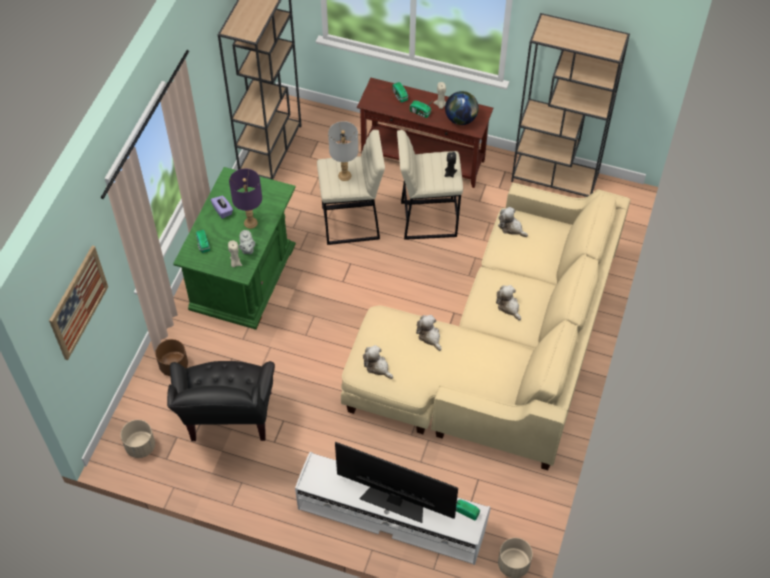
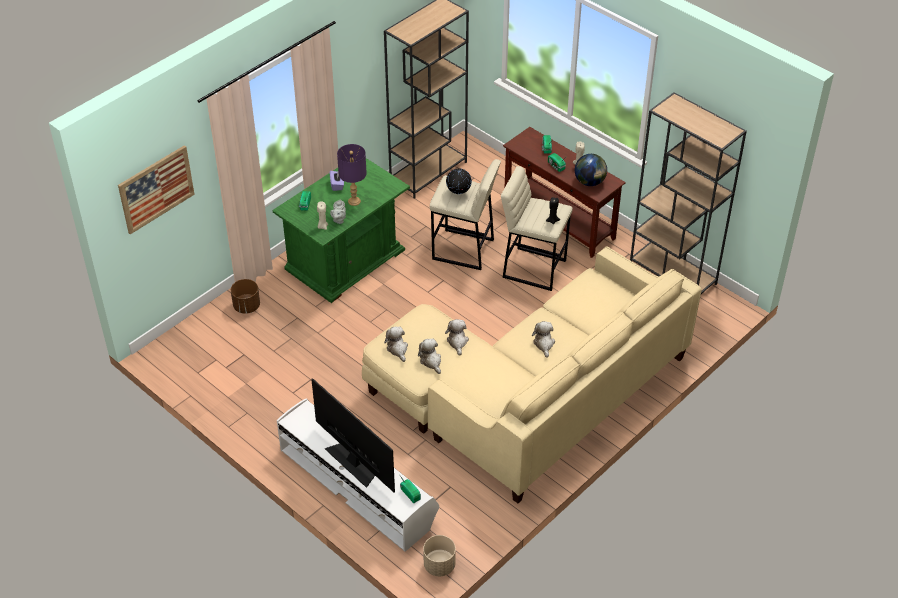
camera: 25 degrees right, 10 degrees down
beige planter [121,420,155,458] -> none
black armchair [167,361,275,441] -> none
grey table lamp [328,121,358,181] -> globe [446,168,472,194]
plush toy [498,207,528,237] -> plush toy moved to [418,339,441,374]

